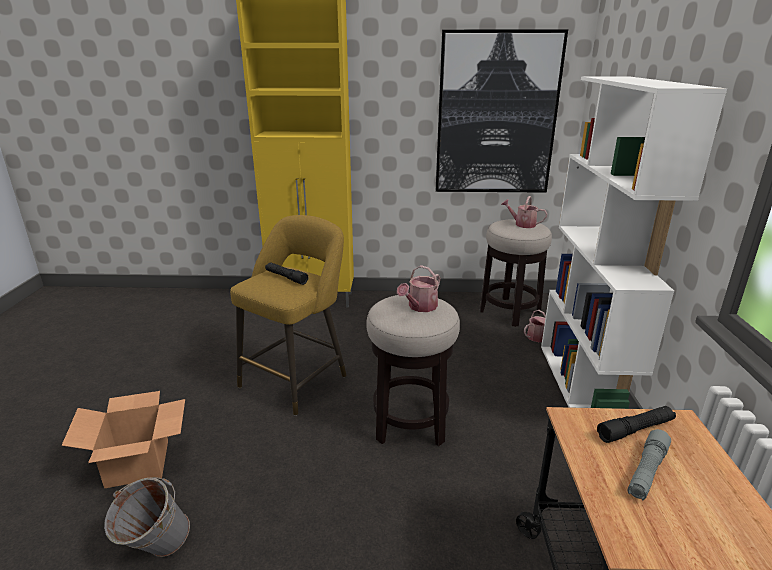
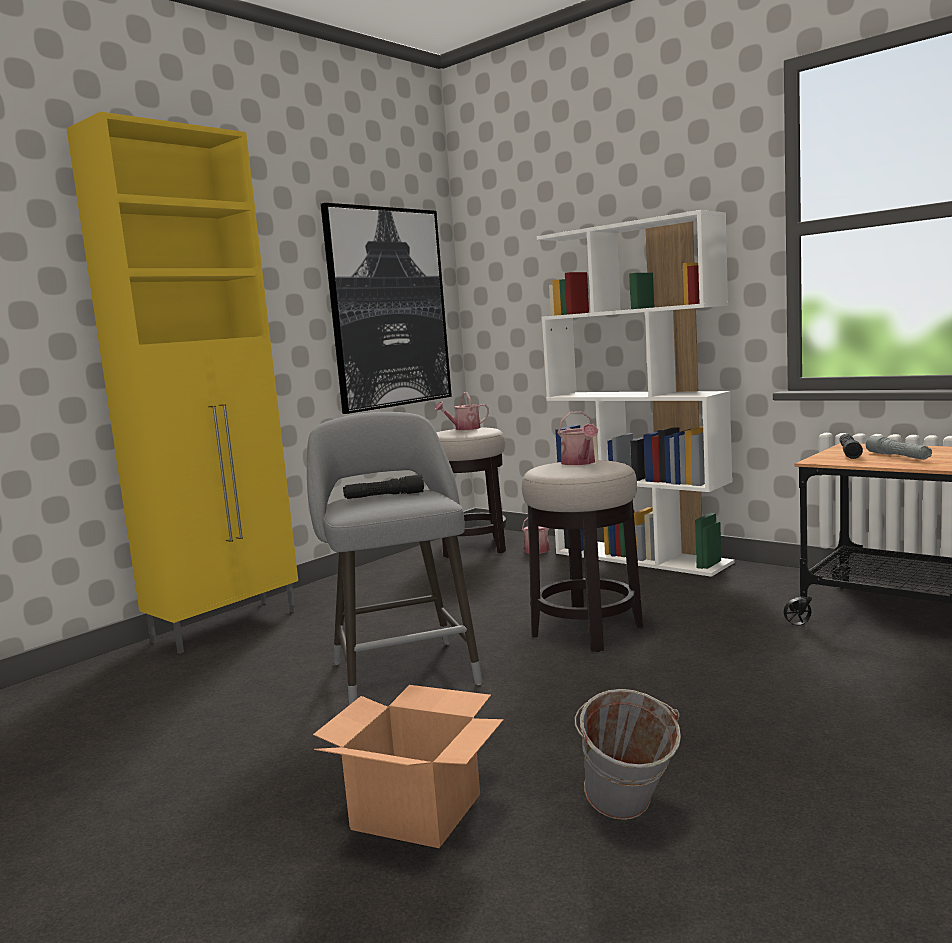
camera: 50 degrees left, 15 degrees down
yellow stool [230,215,347,416] -> grey stool [307,412,482,705]

